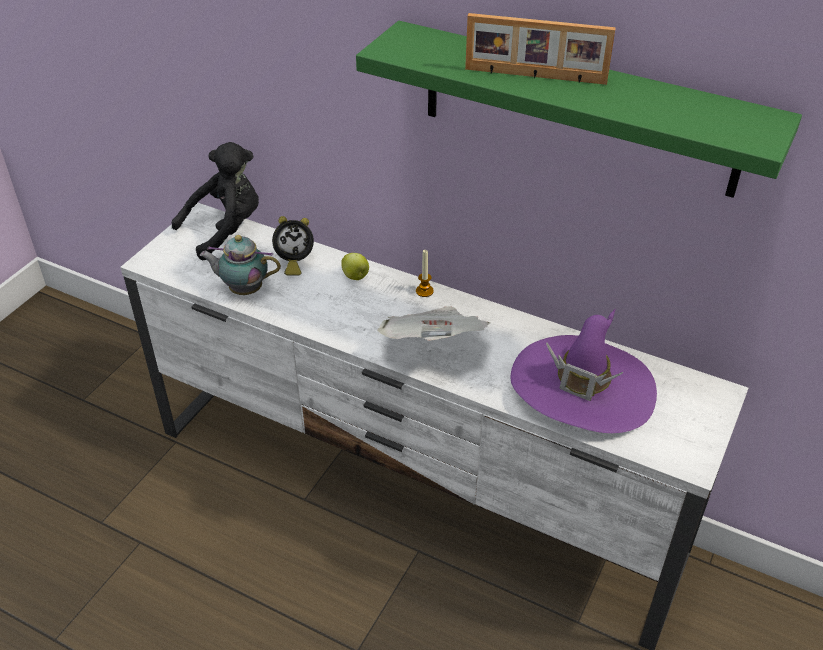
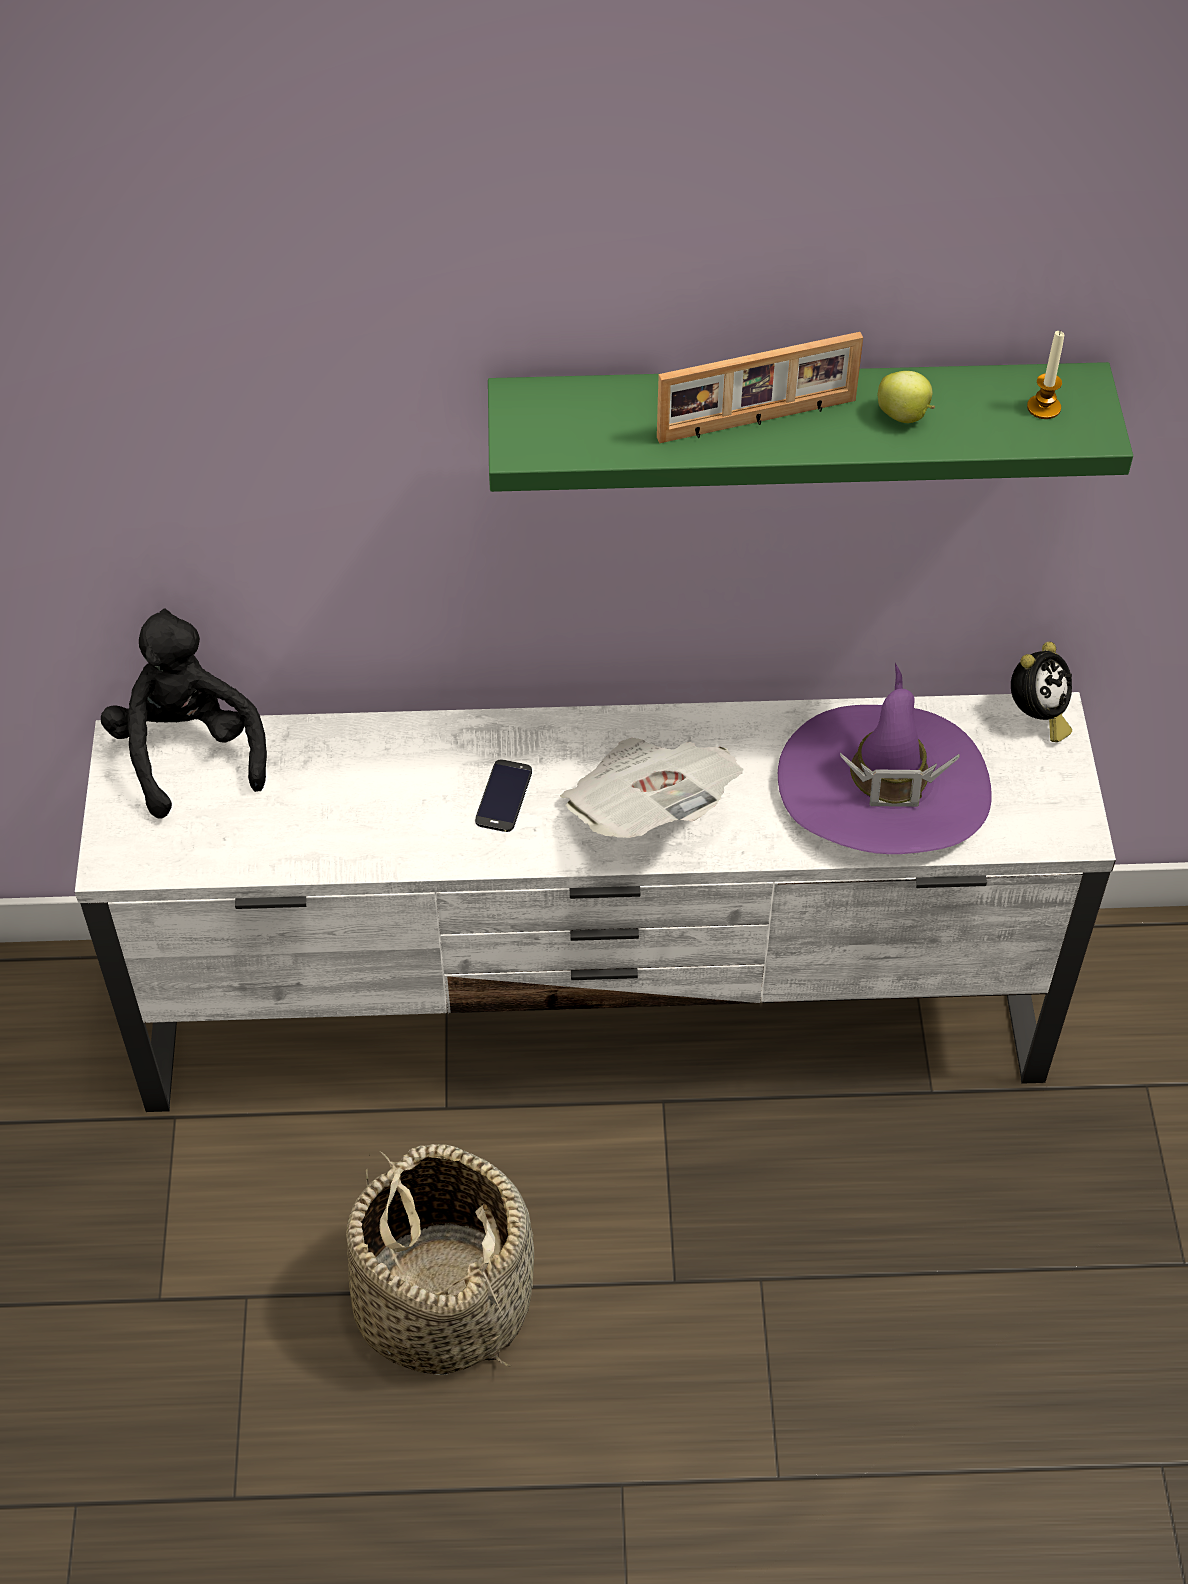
camera: 30 degrees left, 10 degrees up
black plush toy [172,142,259,260] -> black plush toy turned 45 degrees counterclockwise [101,609,267,819]
teapot [200,235,281,295] -> none
alarm clock [272,216,314,276] -> alarm clock moved to [1011,642,1072,742]
apple [341,253,369,280] -> apple moved to [878,371,935,423]
candle [416,250,434,297] -> candle moved to [1027,331,1064,419]
none -> basket [346,1144,534,1375]
none -> phone [475,759,532,832]

